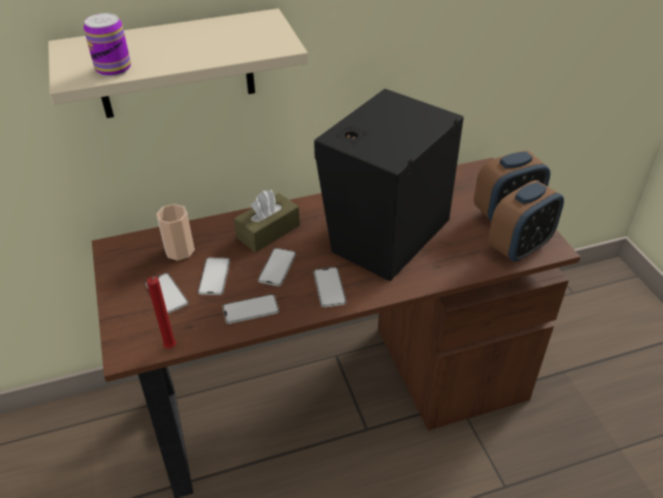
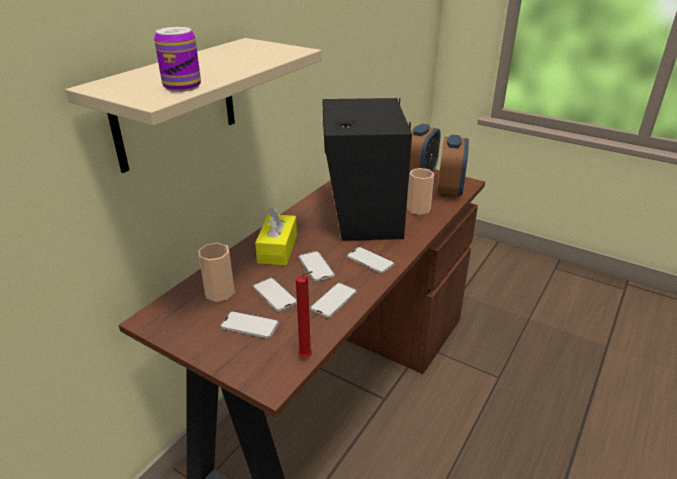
camera: 40 degrees left, 10 degrees down
brown tissue box [234,190,300,252] -> yellow tissue box [255,207,297,265]
none -> cup [407,168,434,215]

